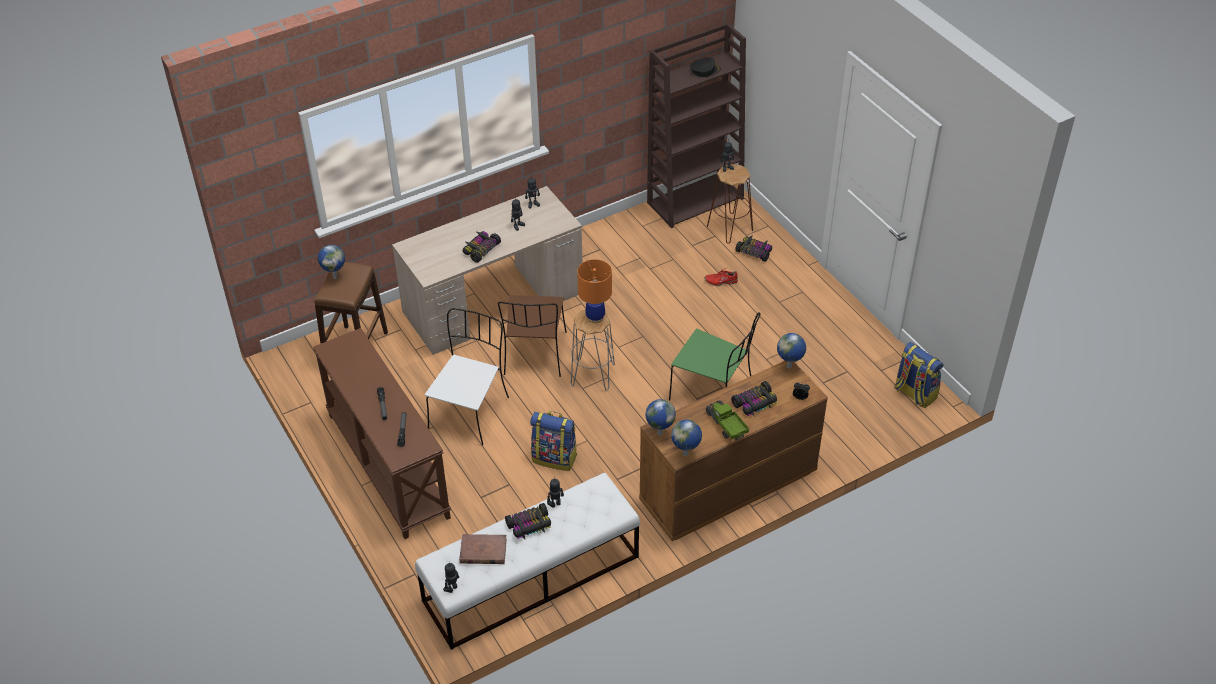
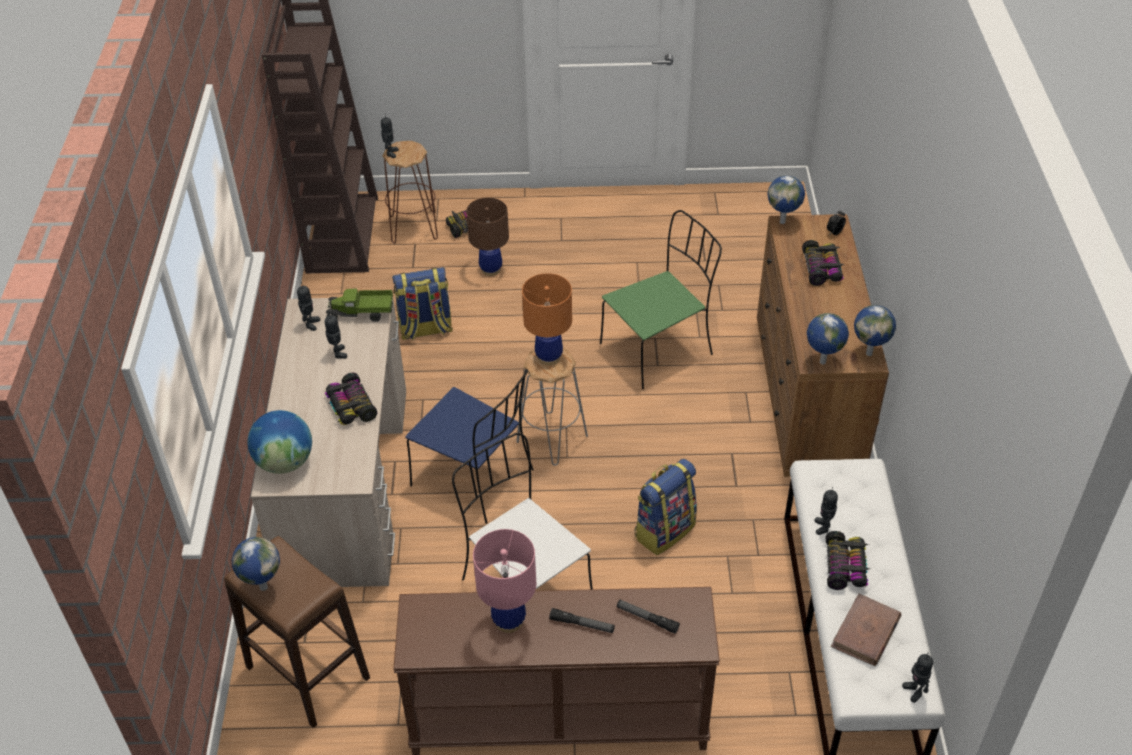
camera: 60 degrees left, 0 degrees up
brown chair [498,295,567,377] -> blue chair [405,369,534,524]
black cap [690,58,721,77] -> none
red shoe [705,268,738,286] -> brown table lamp [466,198,509,276]
toy truck [706,400,749,441] -> toy truck moved to [326,288,393,322]
backpack [894,342,943,408] -> backpack moved to [392,267,453,340]
none -> globe [247,410,312,474]
none -> pink table lamp [473,529,536,633]

